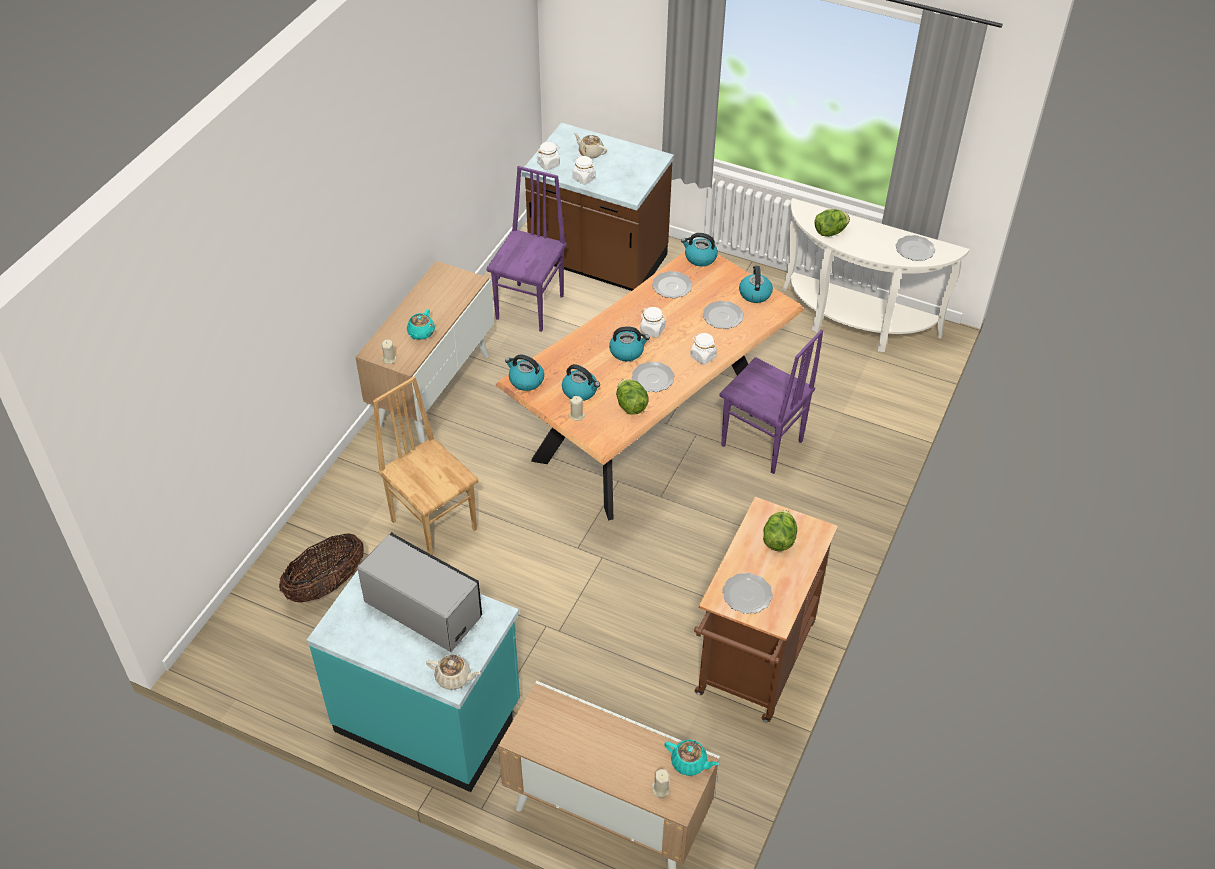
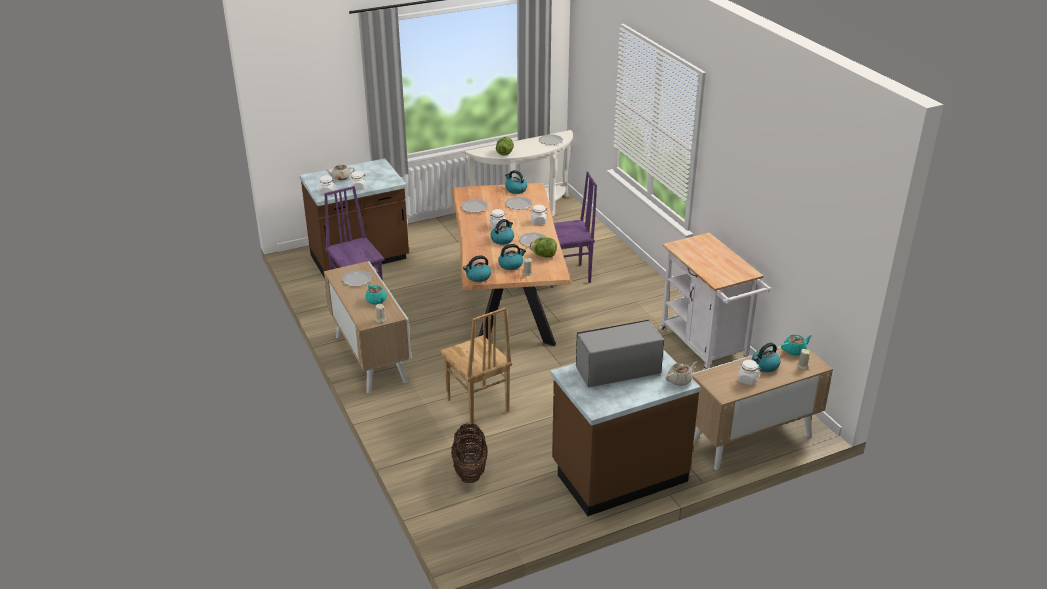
camera: 50 degrees left, 15 degrees down
turquoise counter [307,551,520,792] -> brown counter [550,349,701,516]
brown chair [373,376,479,555] -> brown chair turned 120 degrees counterclockwise [440,307,512,425]
kettle [681,233,718,267] -> kettle moved to [752,343,781,372]
brown cart [694,497,838,722] -> white cart [659,233,771,370]
plate [722,573,773,614] -> plate moved to [342,270,372,286]
lettuce [763,510,797,551] -> none
none -> white jar [737,360,760,385]

